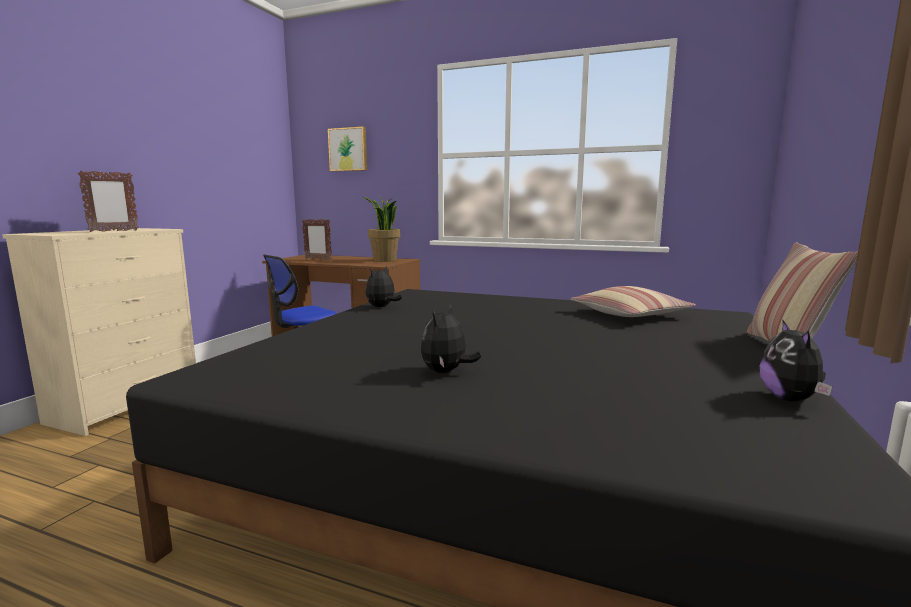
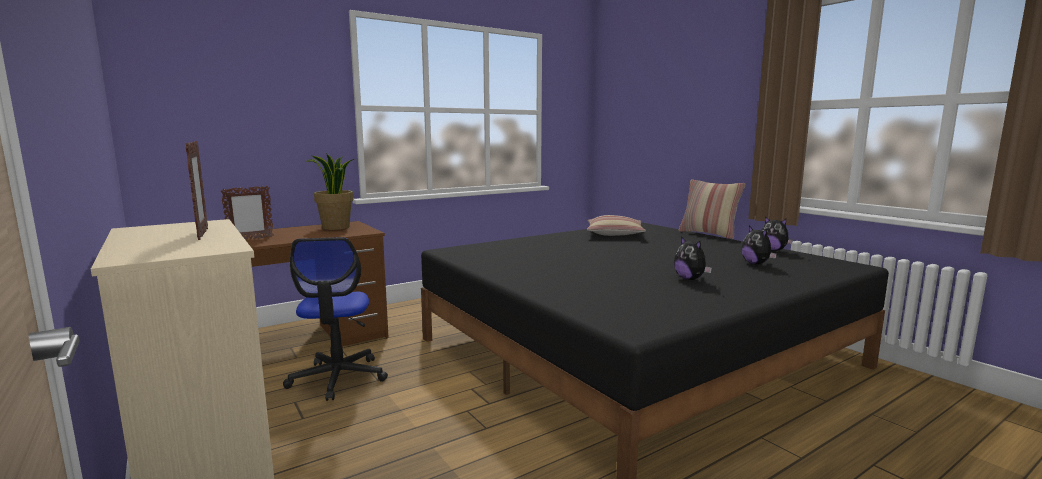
camera: 55 degrees left, 0 degrees up
picture [328,127,367,171] -> none
plush toy [365,266,402,307] -> plush toy moved to [741,226,777,265]

